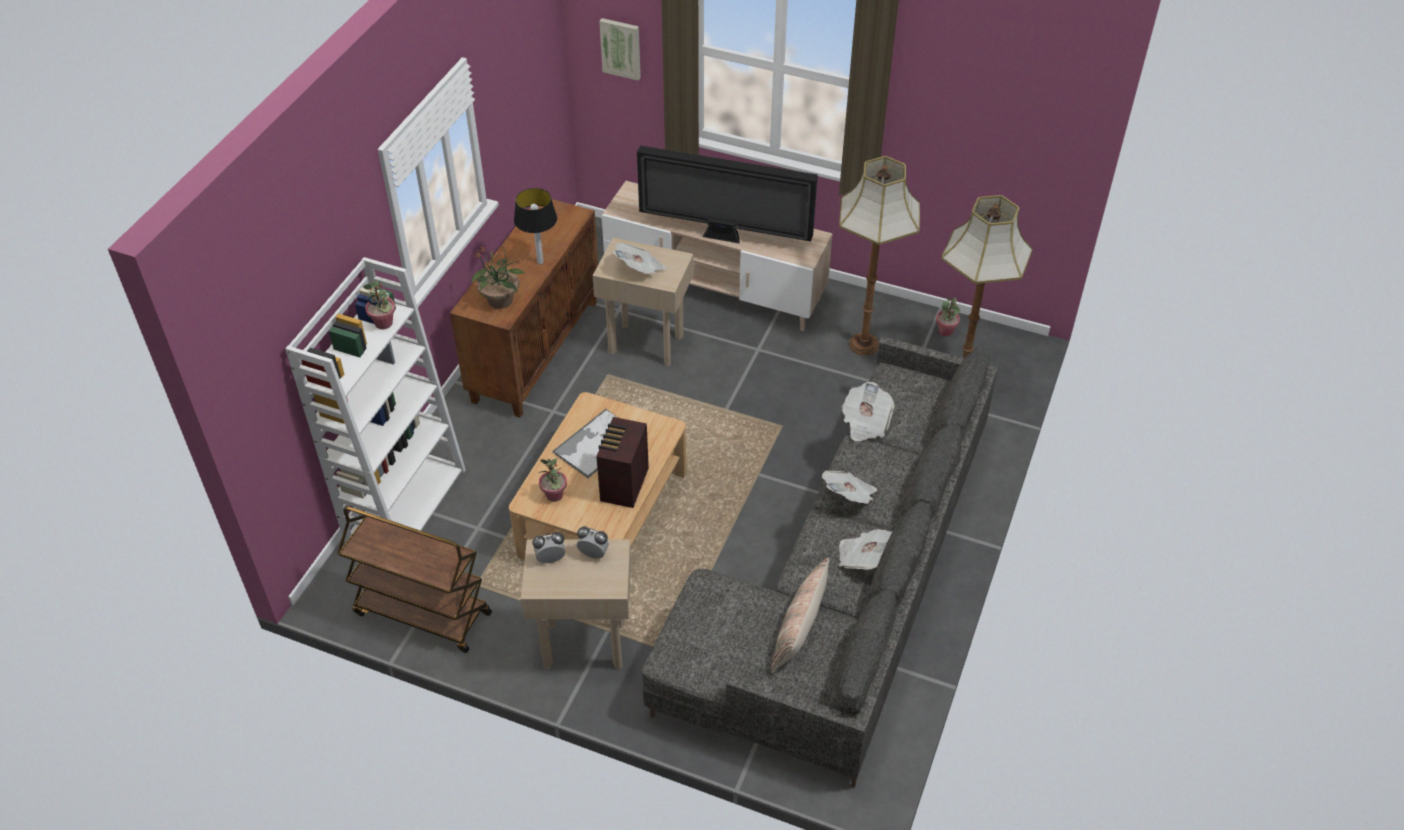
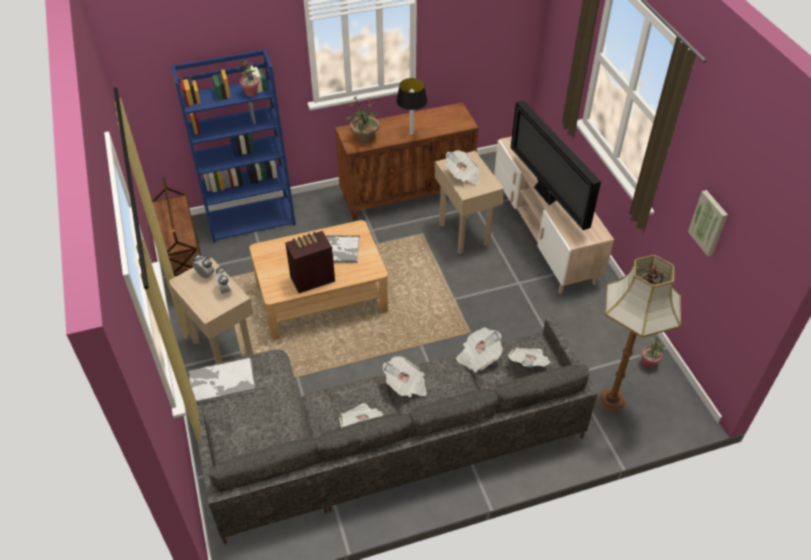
camera: 50 degrees right, 0 degrees up
white bookcase [285,257,466,542] -> blue bookcase [171,49,296,243]
potted plant [538,459,567,502] -> none
picture [599,18,641,80] -> picture moved to [688,190,728,257]
pillow [771,558,829,673] -> none
floor lamp [839,156,920,355] -> none
none -> tray [188,357,256,403]
none -> newspaper [508,347,551,367]

